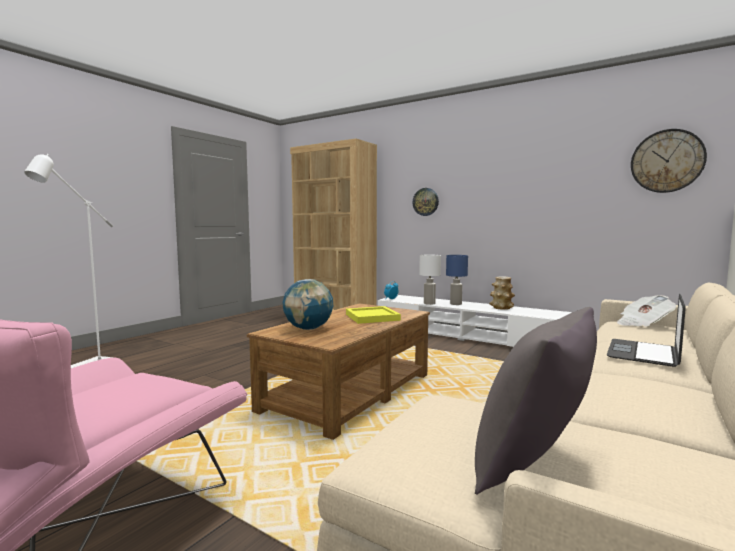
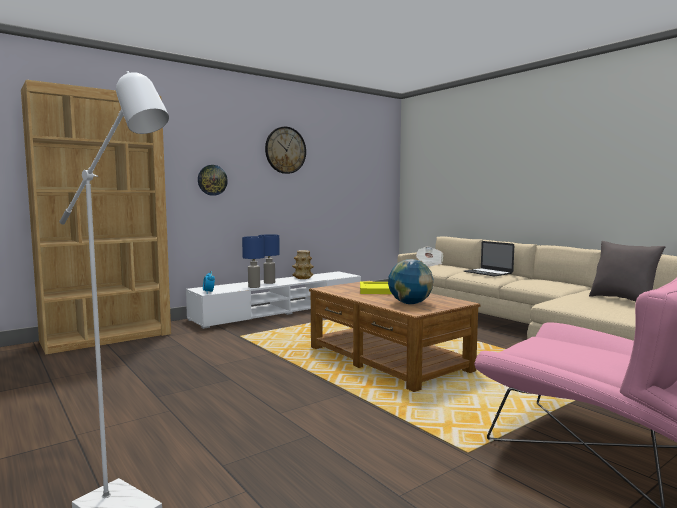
camera: 70 degrees left, 0 degrees up
white table lamp [419,255,441,305] -> blue table lamp [242,236,265,288]
wall clock [631,129,707,193] -> wall clock moved to [265,127,306,174]

